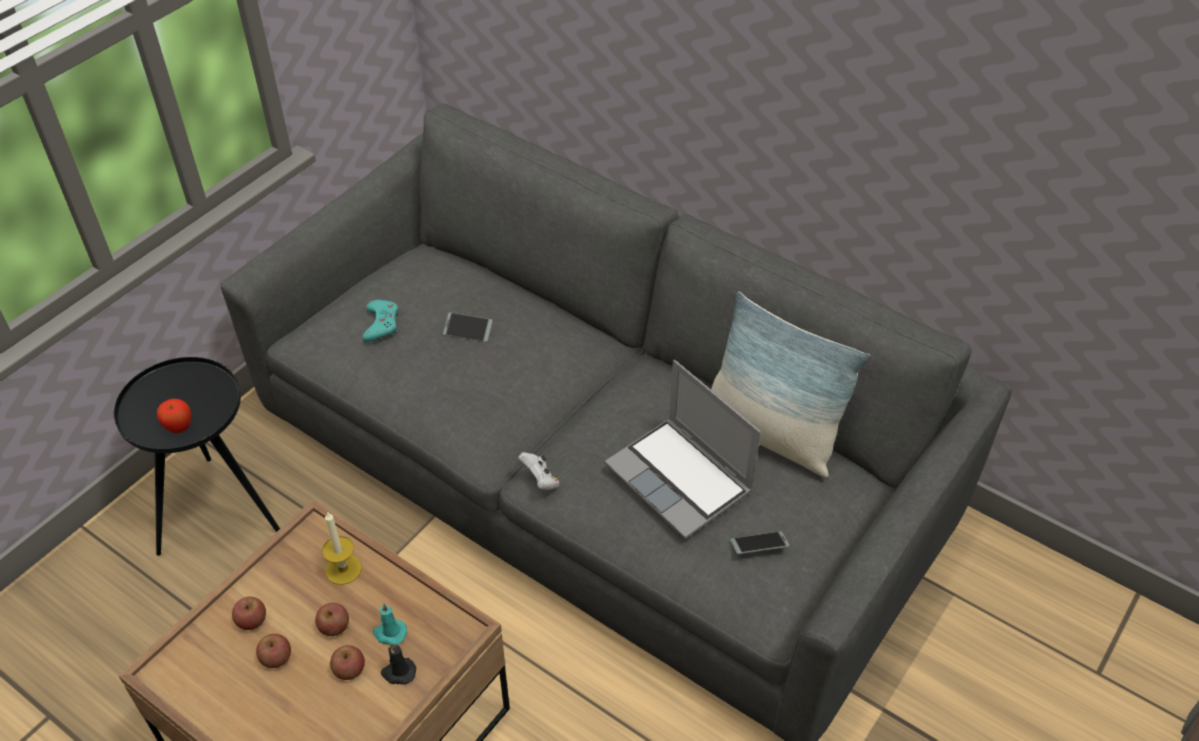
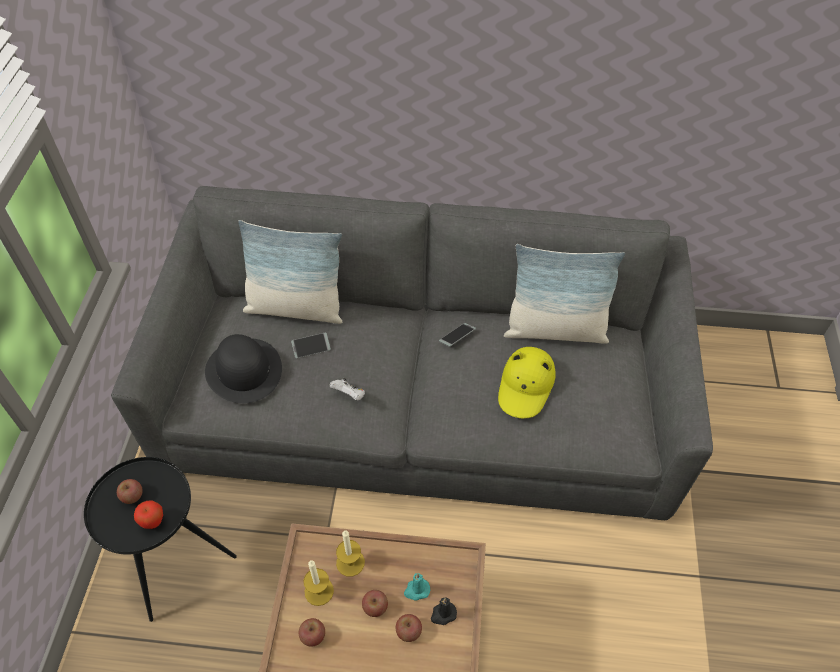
camera: 30 degrees left, 5 degrees up
apple [256,634,291,668] -> apple moved to [117,479,143,504]
turquoise game controller [363,300,398,342] -> black hat [205,334,282,403]
white game controller [518,452,559,490] -> white game controller moved to [329,378,365,401]
laptop [605,360,761,539] -> yellow hat [498,347,555,419]
phone [730,532,790,554] -> phone moved to [439,323,476,347]
none -> pillow [238,220,342,324]
none -> candle [303,560,334,606]

